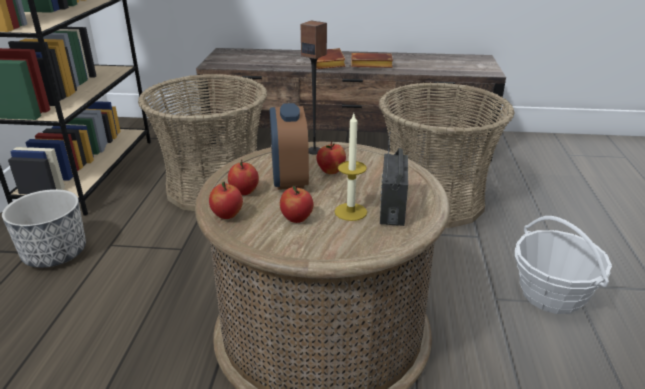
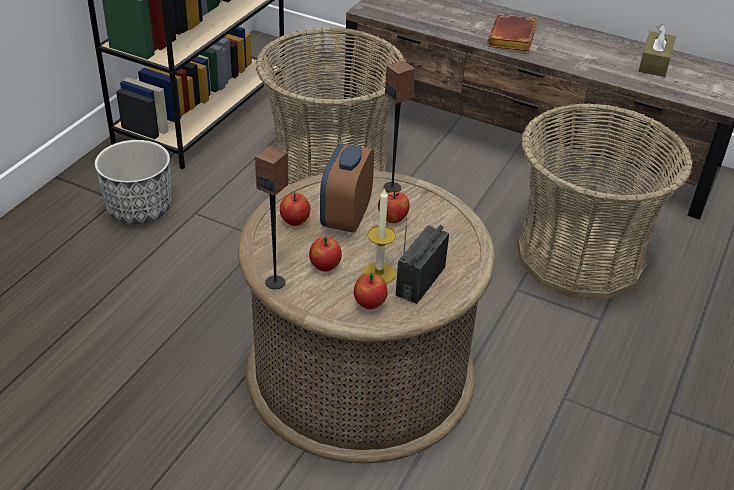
camera: 20 degrees right, 10 degrees up
apple [209,181,243,219] -> apple moved to [354,273,388,309]
brown book [351,53,393,68] -> none
basket [515,216,612,314] -> none
none -> speaker [255,145,288,289]
none -> brown tissue box [639,24,676,77]

